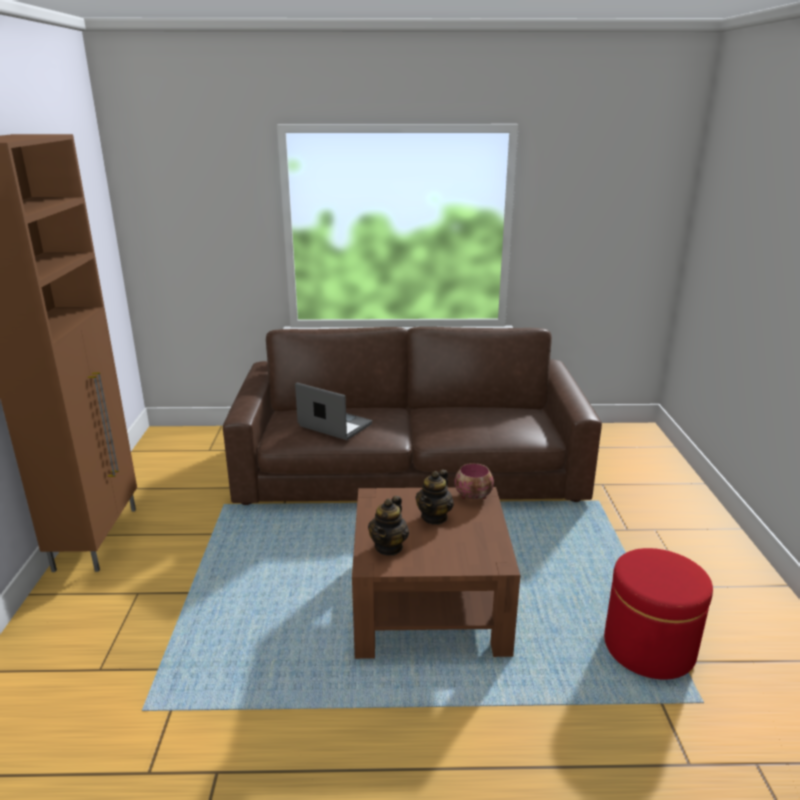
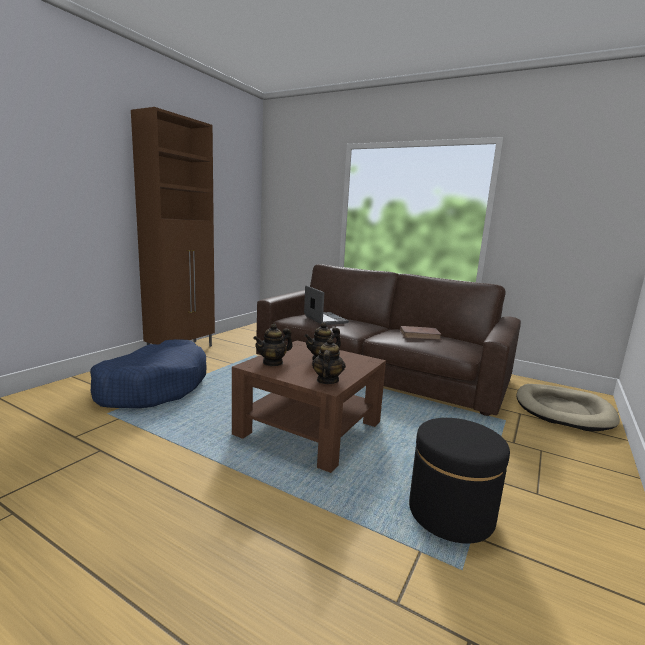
camera: 30 degrees right, 10 degrees down
bowl [454,463,494,499] -> none
red ottoman [604,548,713,680] -> black ottoman [409,418,510,544]
none -> blue dog bed [90,339,207,408]
none -> teapot [312,338,346,384]
none -> brown book [400,326,442,340]
none -> beige dog bed [517,384,620,431]

